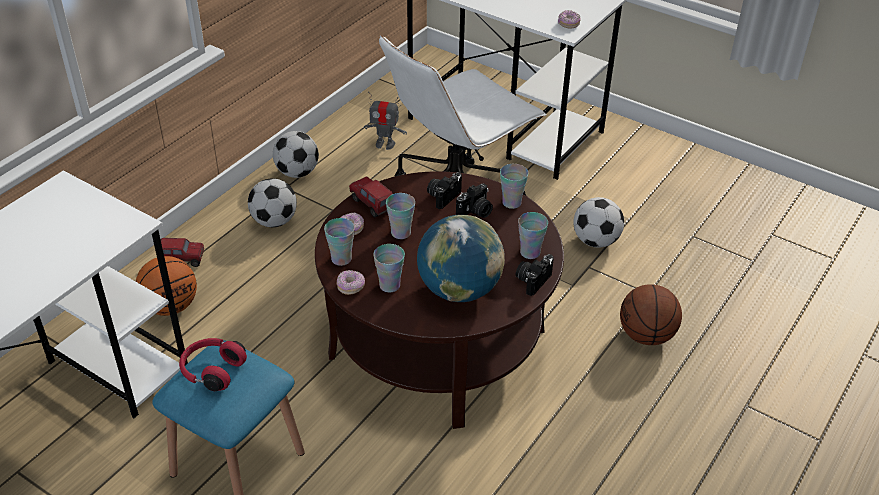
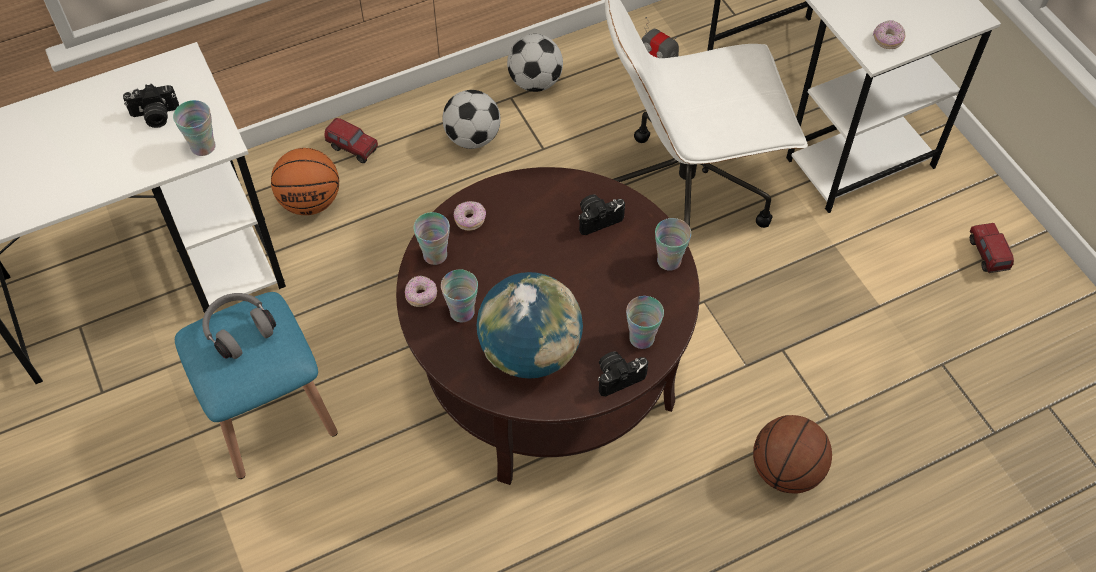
camera: 30 degrees right, 15 degrees up
red headphones [179,338,247,391] -> grey headphones [202,293,276,359]
toy truck [349,177,393,217] -> toy truck moved to [970,223,1014,273]
cup [386,193,415,239] -> cup moved to [173,100,216,156]
camera [456,183,493,218] -> camera moved to [123,84,179,128]
football [573,197,624,248] -> none

